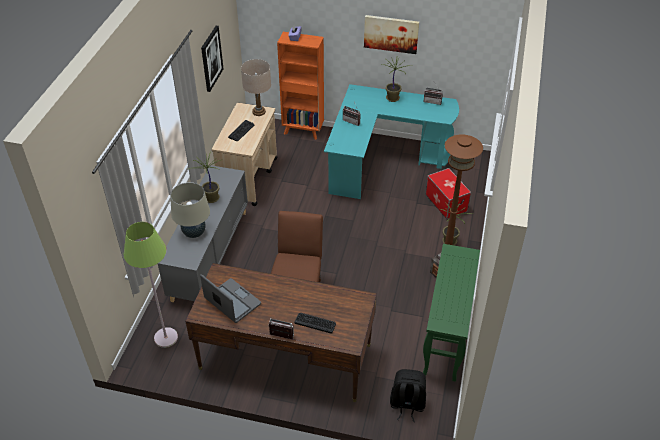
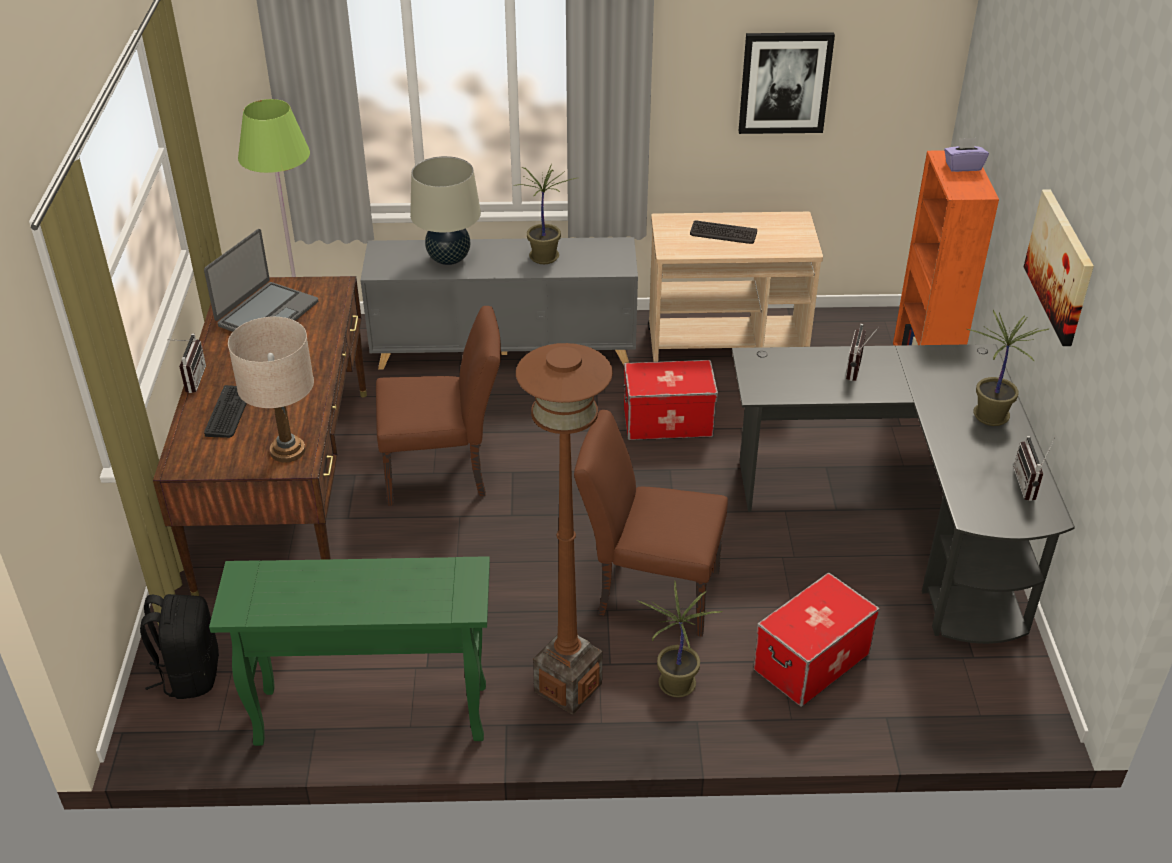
camera: 75 degrees right, 5 degrees down
beige table lamp [241,59,271,116] -> beige table lamp moved to [228,317,314,462]
turquoise desk [324,84,459,199] -> black desk [732,344,1075,644]
none -> brown chair [574,410,728,637]
none -> storage box [623,360,718,440]

